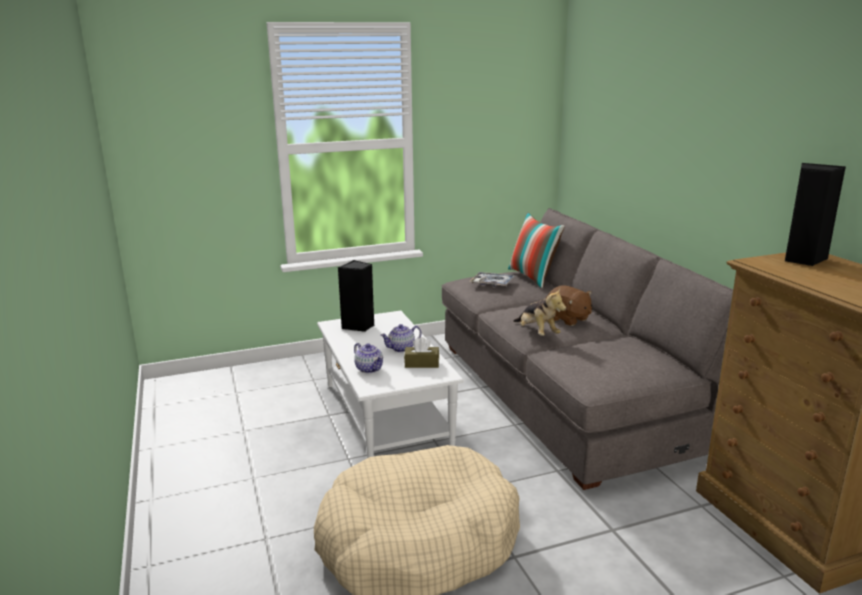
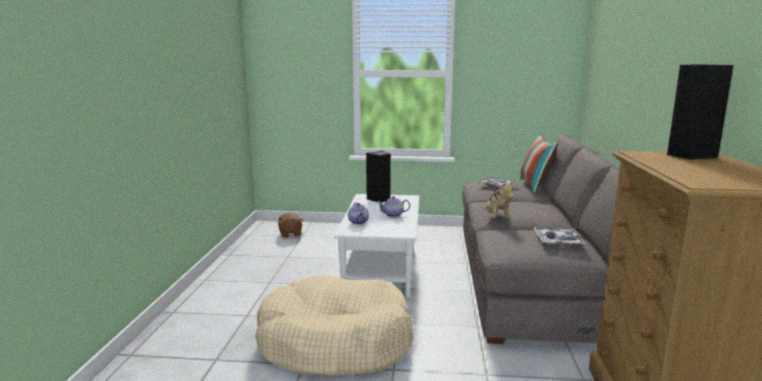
camera: 25 degrees right, 5 degrees down
brown tissue box [404,337,439,368] -> none
brown plush toy [546,285,592,326] -> brown plush toy moved to [278,213,304,238]
none -> tray [534,227,585,246]

